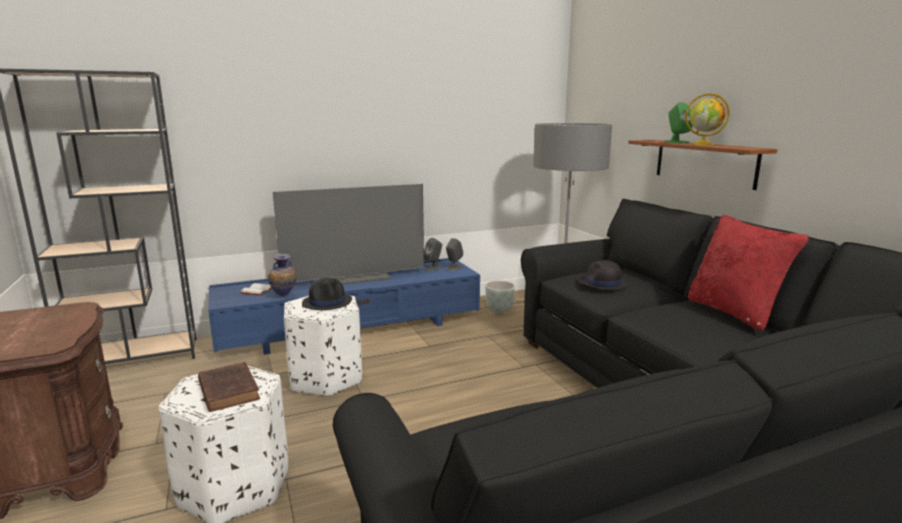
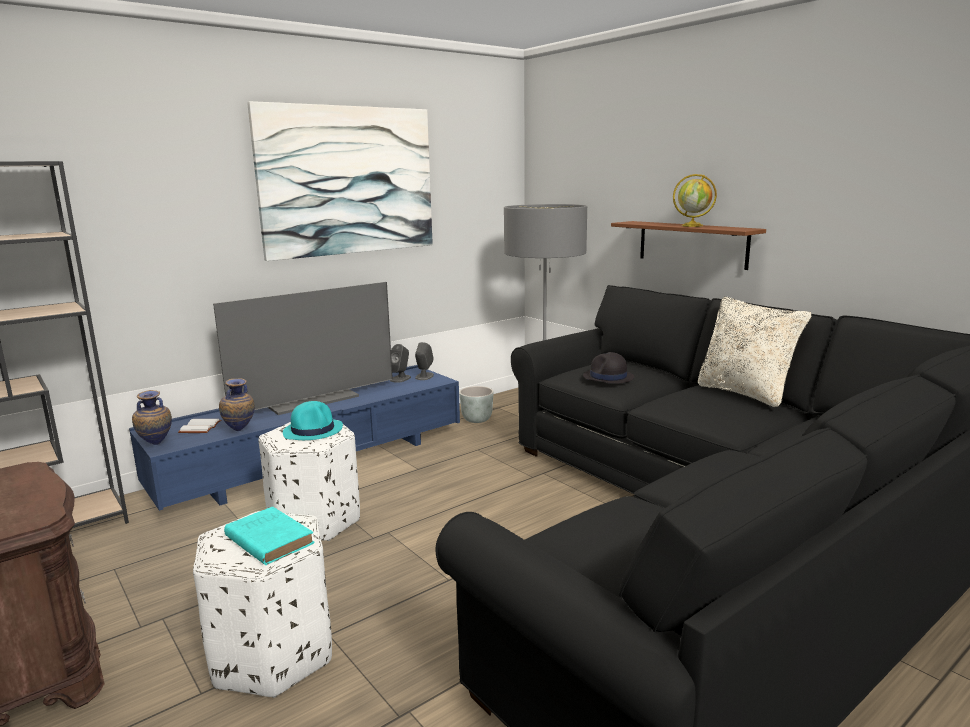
camera: 15 degrees left, 0 degrees up
brown book [198,362,260,412] -> turquoise book [224,507,315,565]
black hat [302,278,352,310] -> turquoise hat [283,401,343,440]
green speaker [665,102,693,143] -> none
red pillow [688,215,809,330] -> beige pillow [698,297,812,407]
none -> vase [132,390,172,445]
none -> picture [247,101,433,261]

